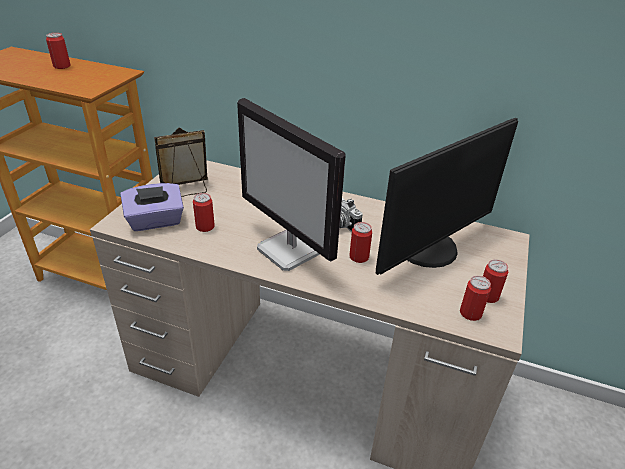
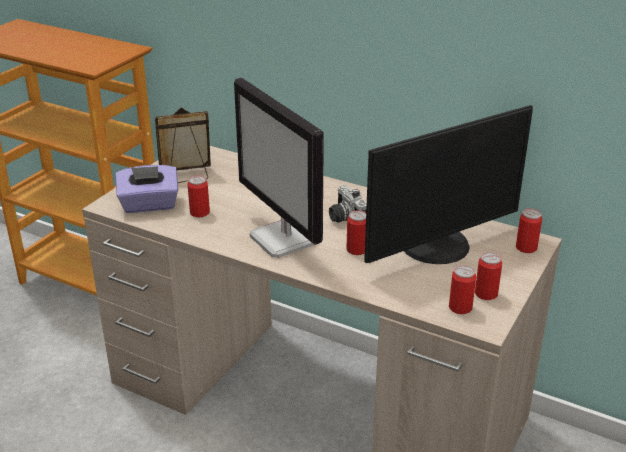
camera: 10 degrees right, 5 degrees down
can [46,33,71,69] -> can moved to [516,209,542,253]

